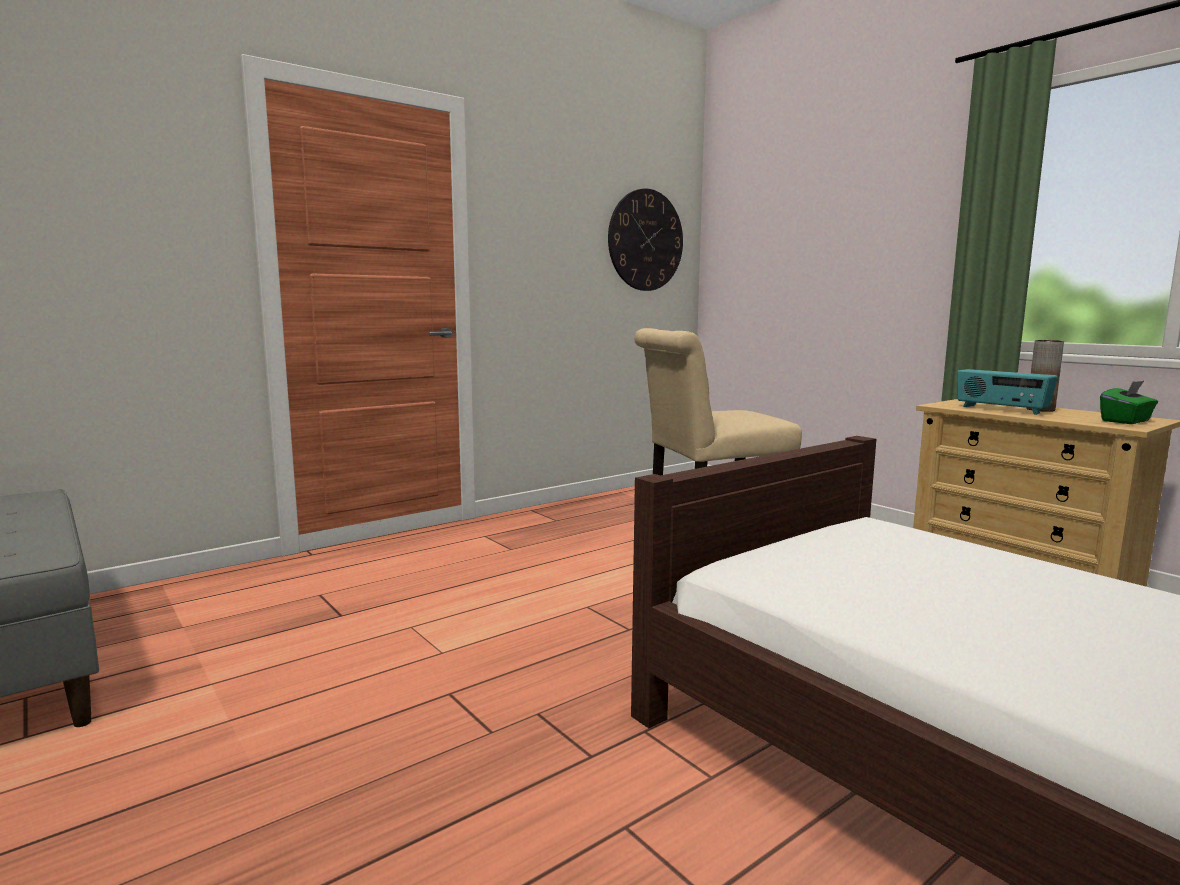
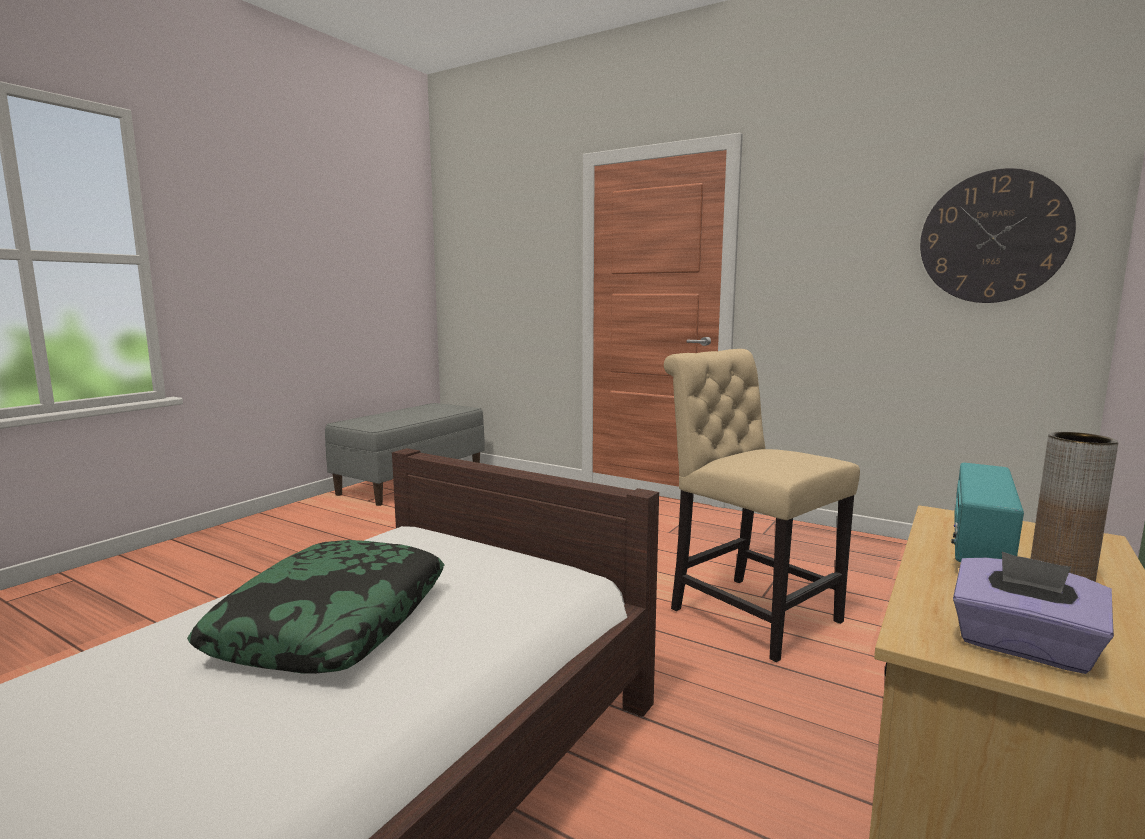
camera: 70 degrees right, 0 degrees up
green tissue box [1100,381,1158,424] -> purple tissue box [953,552,1114,674]
none -> pillow [187,540,444,674]

